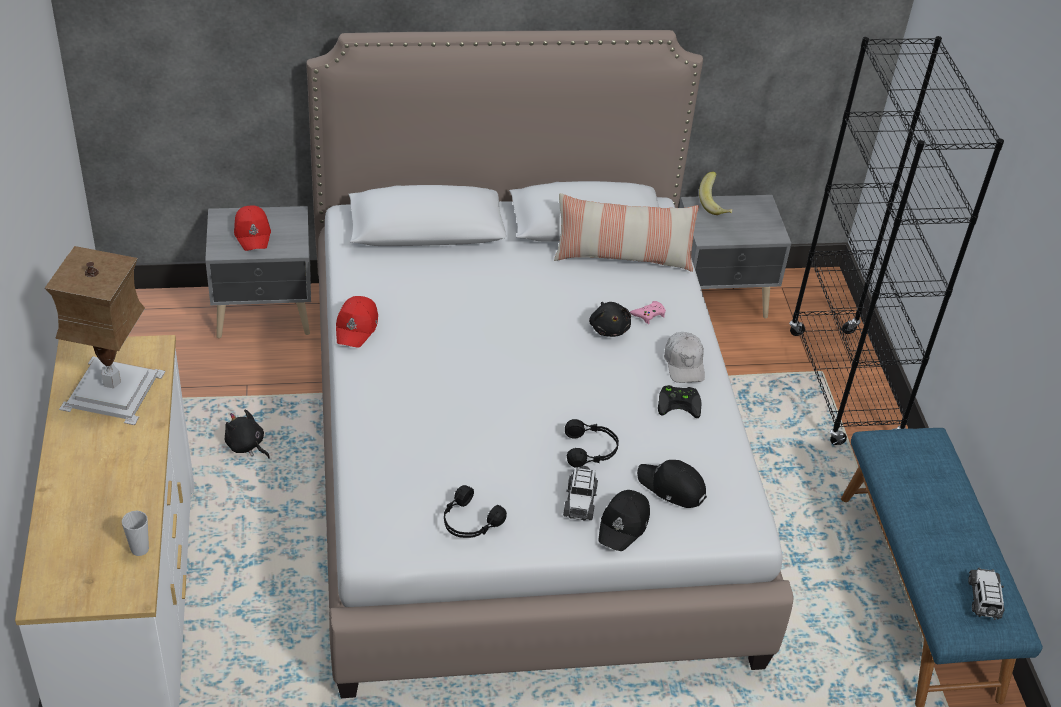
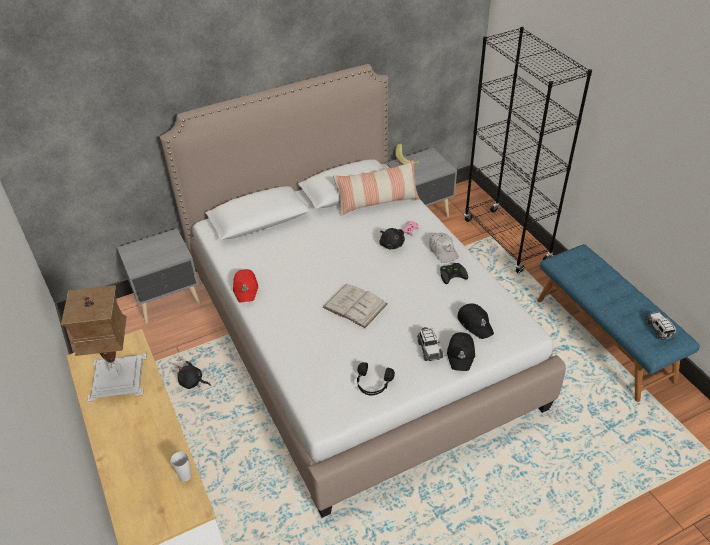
camera: 15 degrees left, 0 degrees up
red cap [234,205,271,251] -> none
black headphones [565,419,619,467] -> none
black cap [637,460,707,508] -> black cap turned 135 degrees counterclockwise [457,303,494,339]
none -> white book [323,284,388,328]

